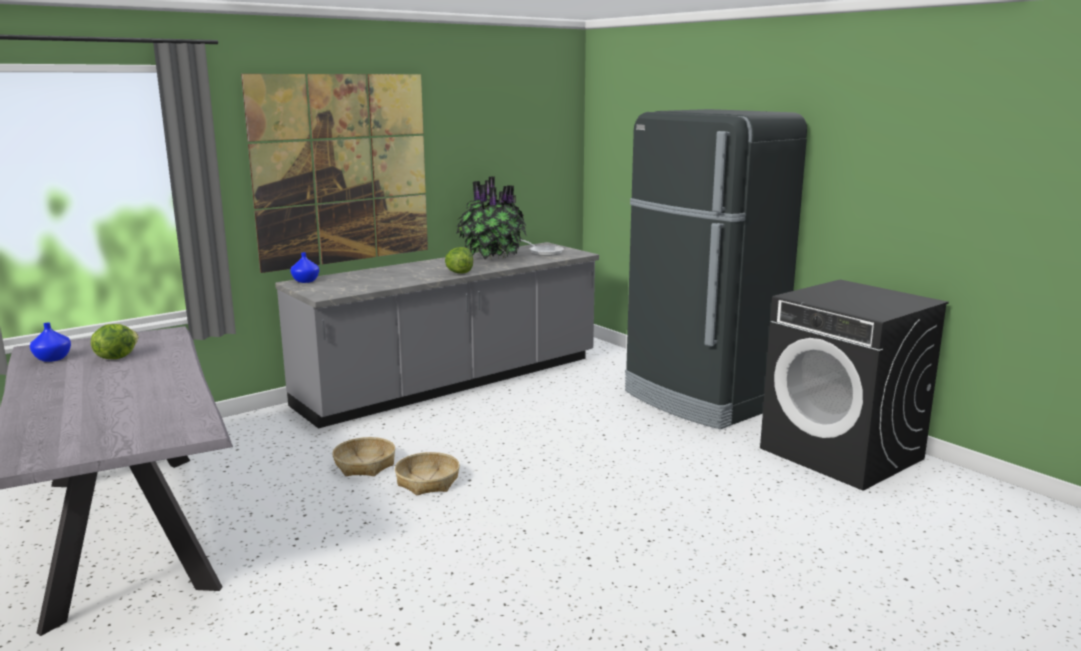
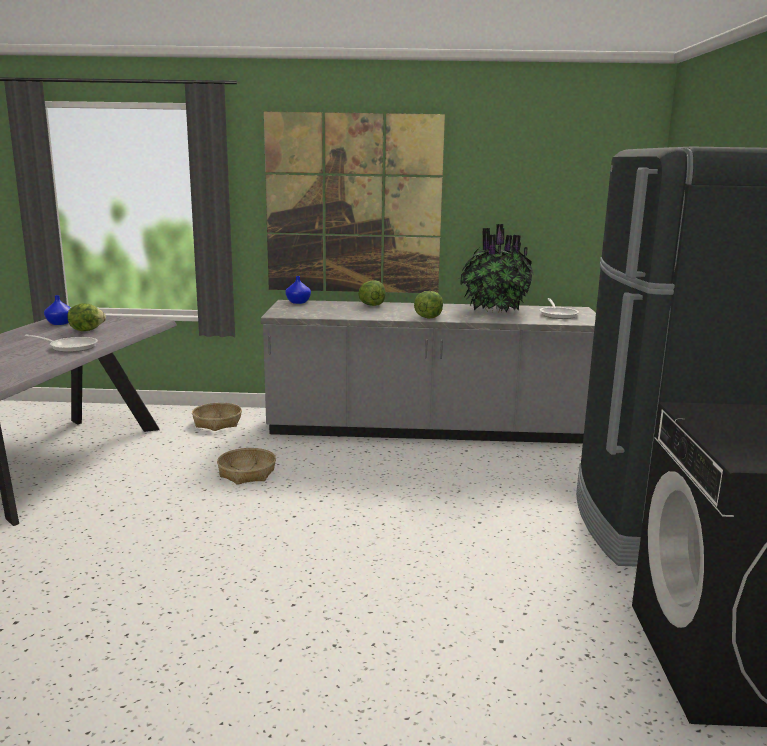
camera: 40 degrees right, 0 degrees up
basket [395,452,460,495] -> basket moved to [192,403,242,431]
none -> frying pan [25,335,98,352]
none -> lettuce [358,280,385,306]

